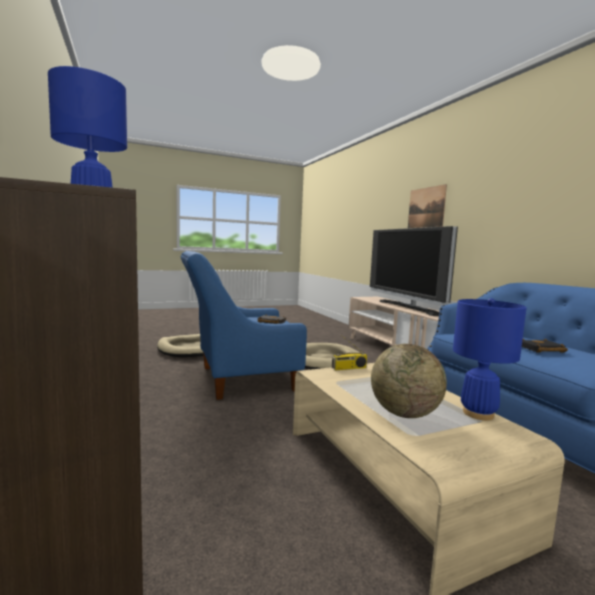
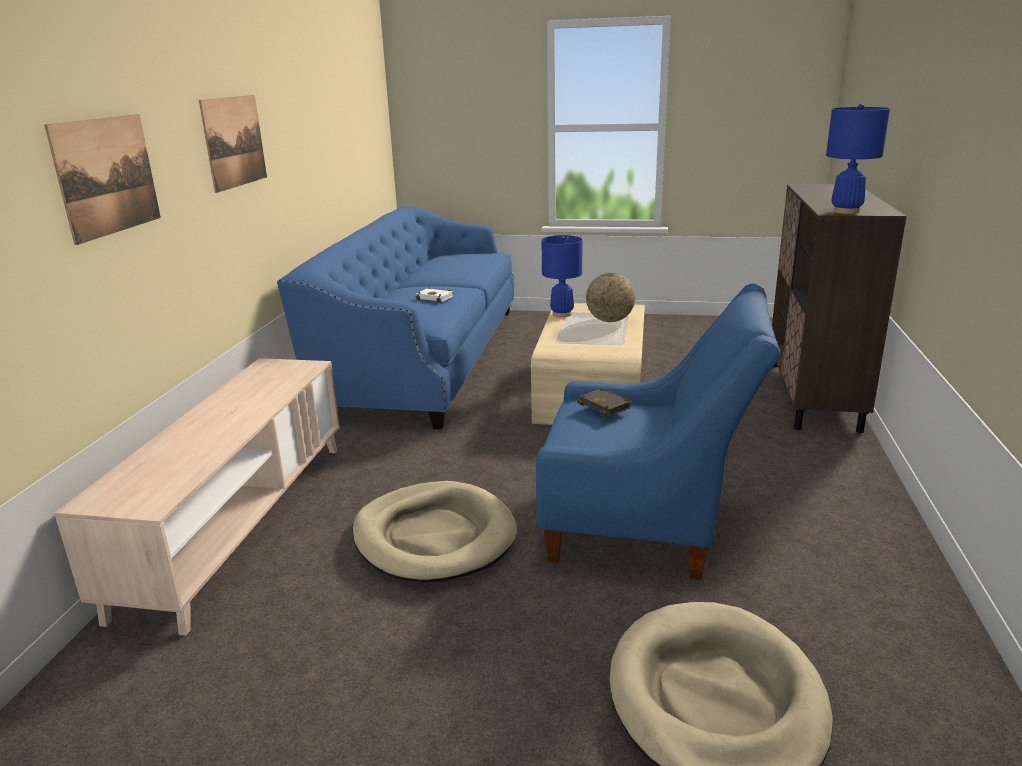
camera: 145 degrees left, 15 degrees up
radio [332,334,367,370] -> none
television [370,226,458,316] -> none
black book [522,339,568,353] -> white book [416,287,454,302]
none -> picture [199,95,267,193]

